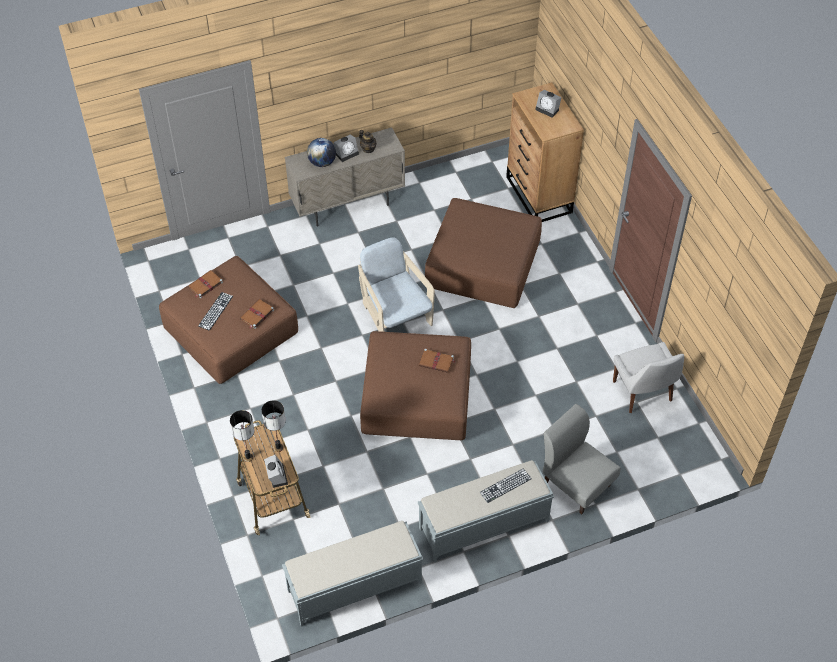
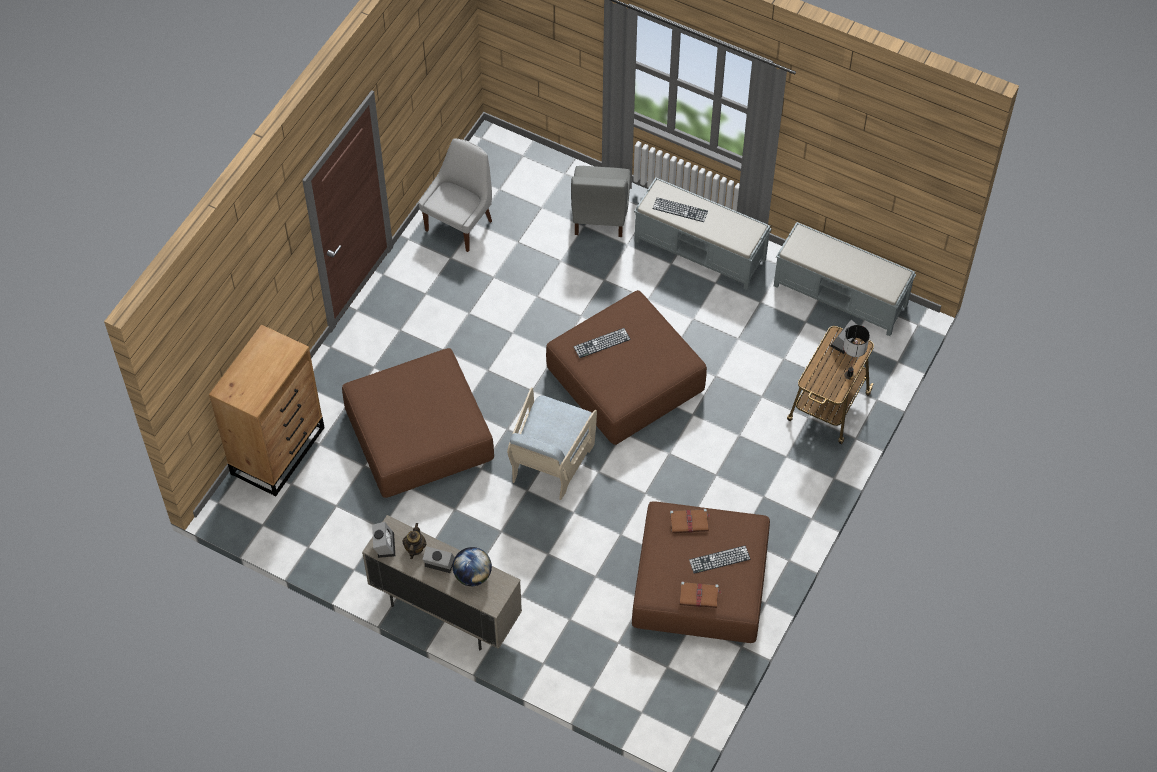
camera: 130 degrees left, 5 degrees up
table lamp [262,400,286,452] -> none
brown book [419,349,455,373] -> keyboard [573,328,631,358]
alarm clock [535,90,562,118] -> alarm clock moved to [372,522,395,558]

